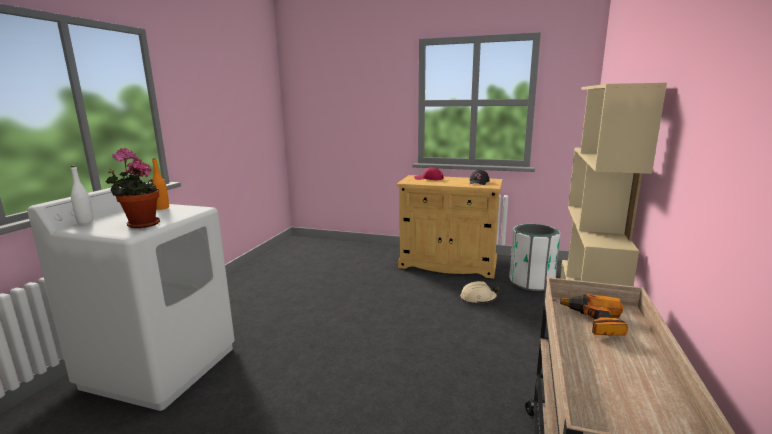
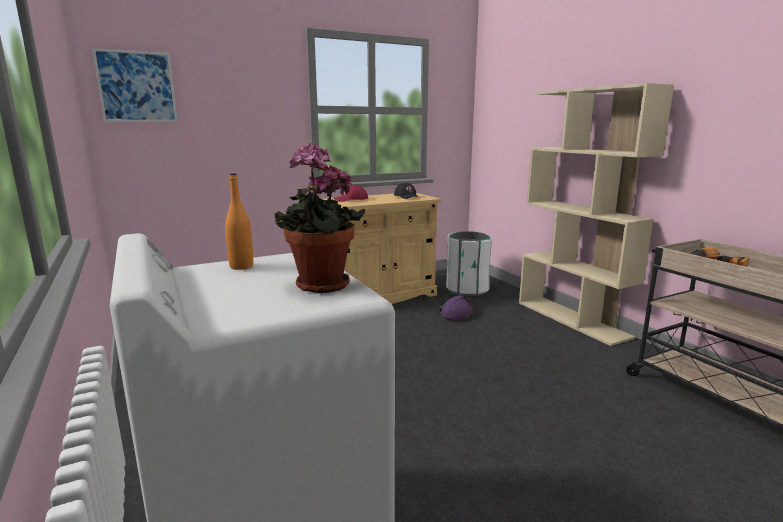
camera: 45 degrees left, 0 degrees up
white bottle [71,166,94,224] -> none
beige hard hat [460,281,499,305] -> purple hard hat [439,295,474,321]
none -> picture [92,48,178,122]

